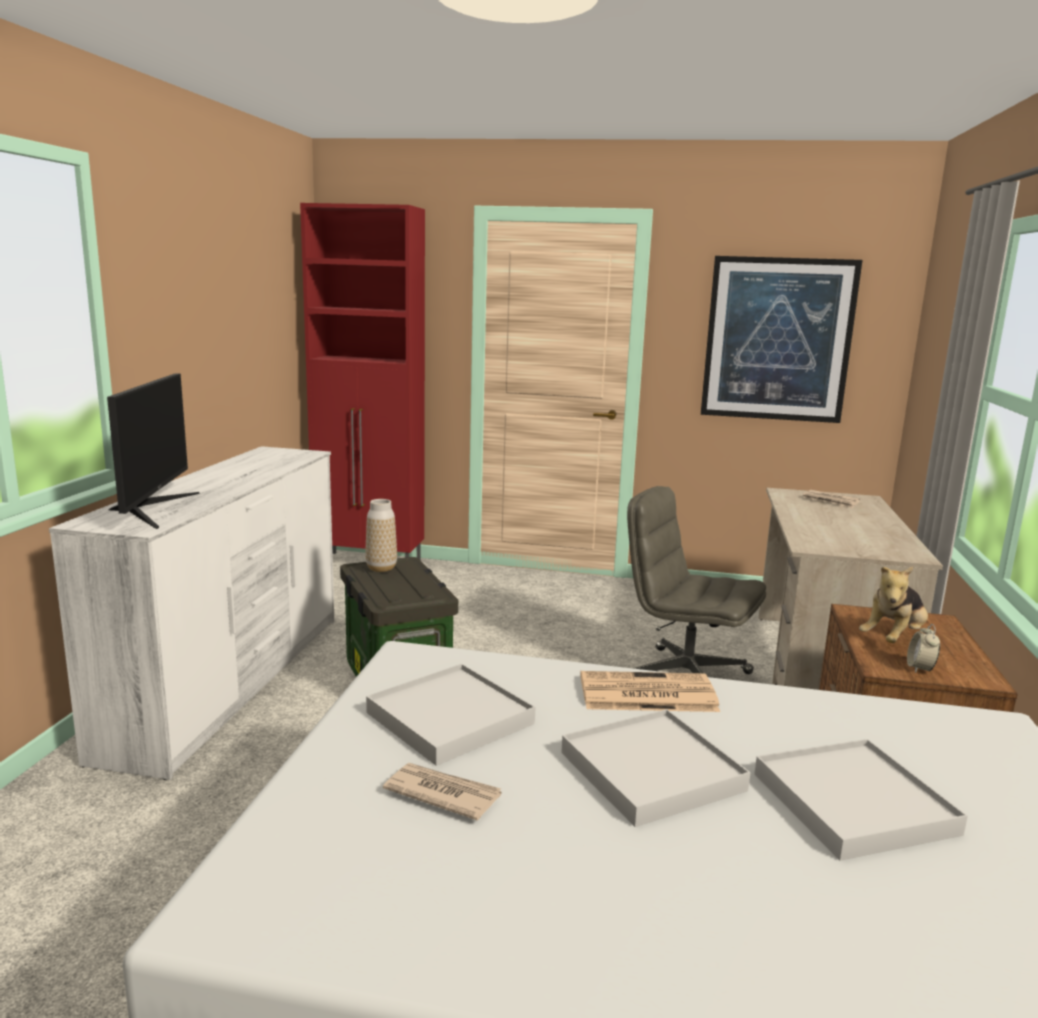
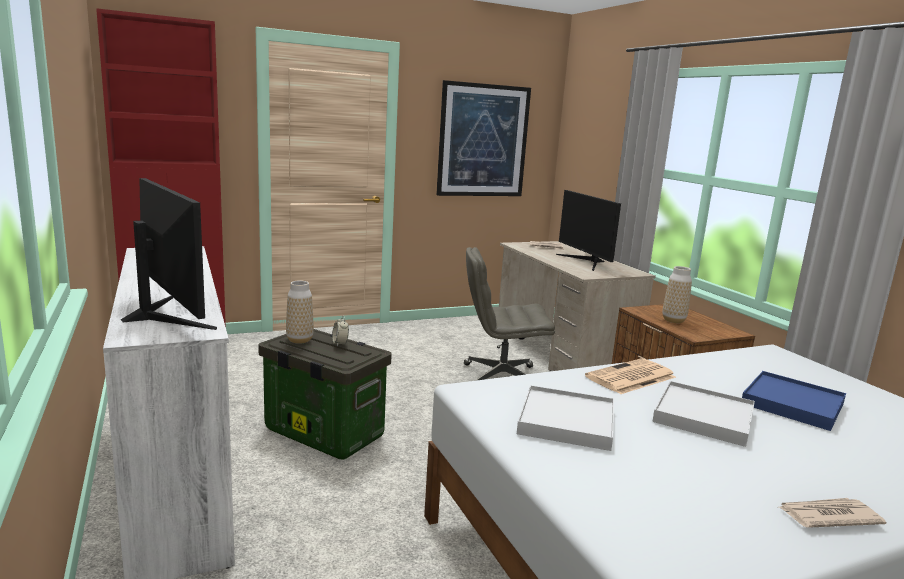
camera: 35 degrees left, 0 degrees up
newspaper [383,763,502,821] -> newspaper moved to [779,498,886,528]
white tray [754,739,968,861] -> blue tray [742,371,846,431]
plush toy [859,567,928,643] -> vase [663,266,692,323]
alarm clock [907,624,940,673] -> alarm clock moved to [332,316,349,347]
none -> monitor [556,190,621,271]

